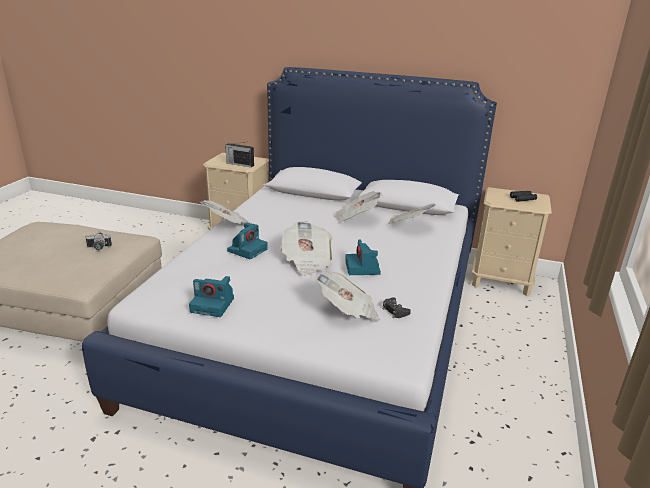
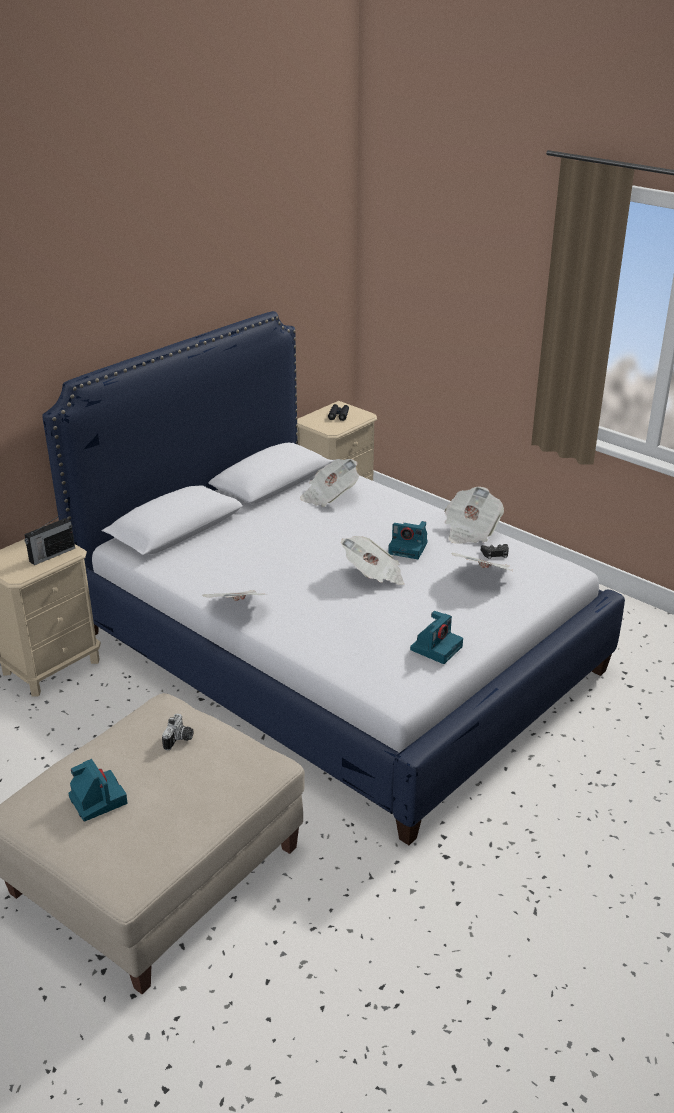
camera: 65 degrees left, 5 degrees up
camera [227,222,268,260] -> camera moved to [68,759,128,822]
newspaper [332,191,382,222] -> newspaper moved to [444,486,504,544]

